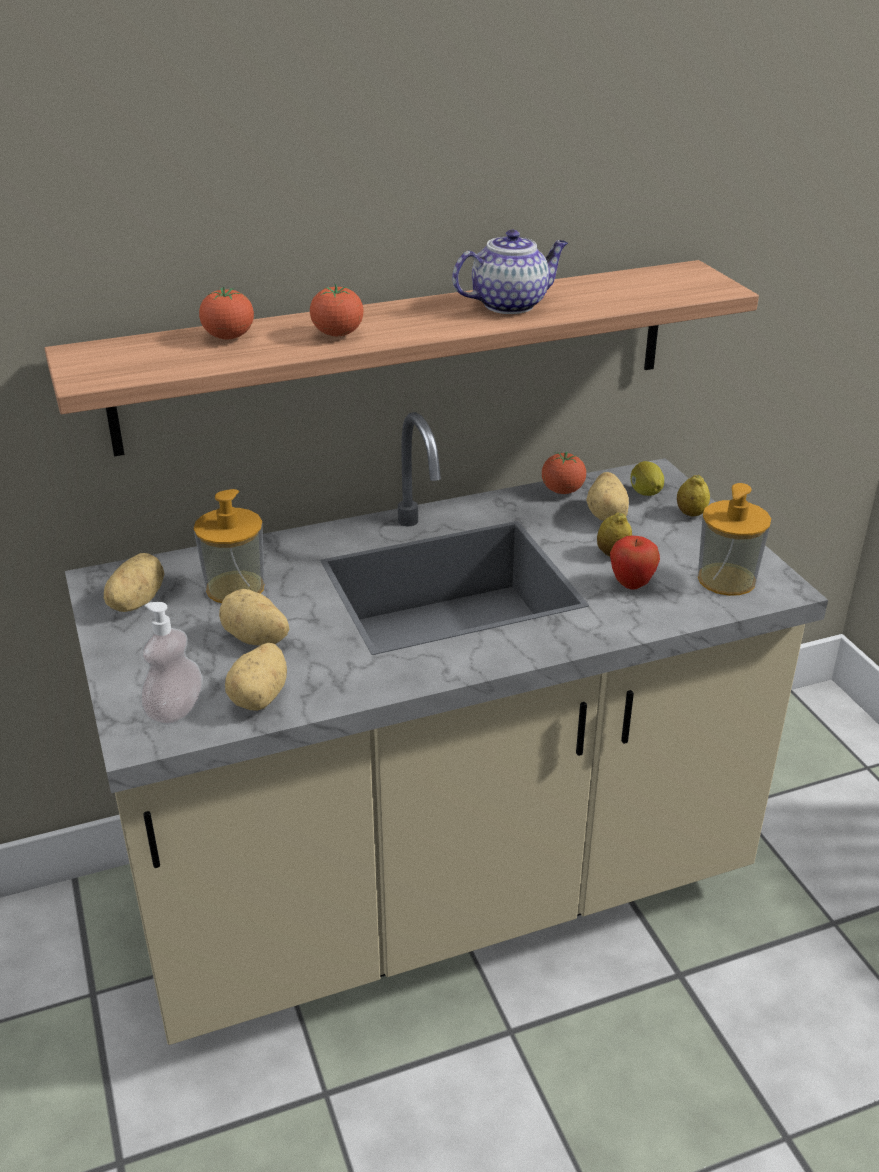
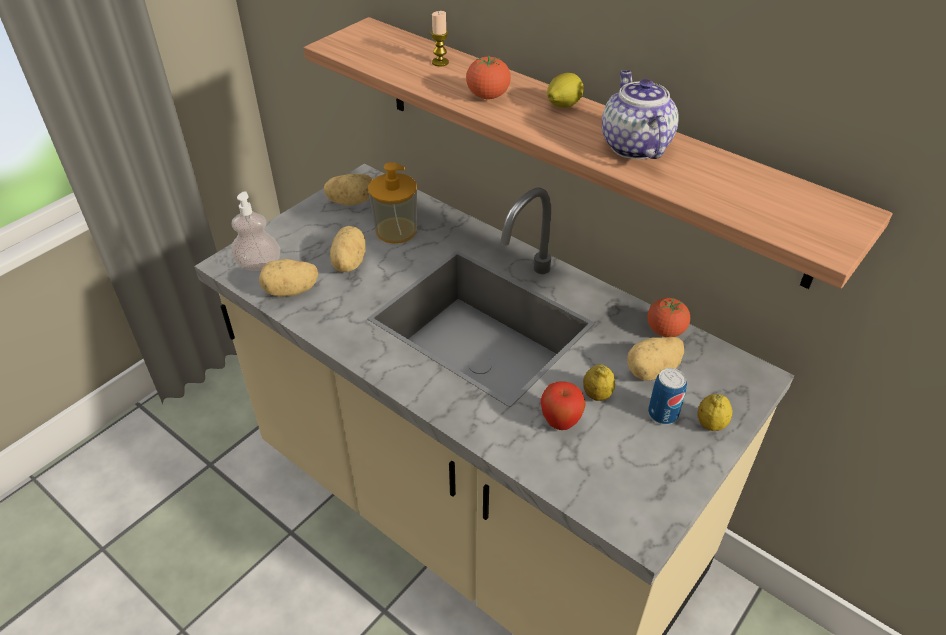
camera: 60 degrees right, 10 degrees up
tomato [199,287,254,339] -> candle [431,11,449,67]
teapot [452,230,568,314] -> teapot turned 135 degrees counterclockwise [602,70,679,159]
lemon [630,461,664,496] -> lemon moved to [547,73,584,108]
soap dispenser [698,483,771,596] -> none
none -> can [648,368,687,425]

